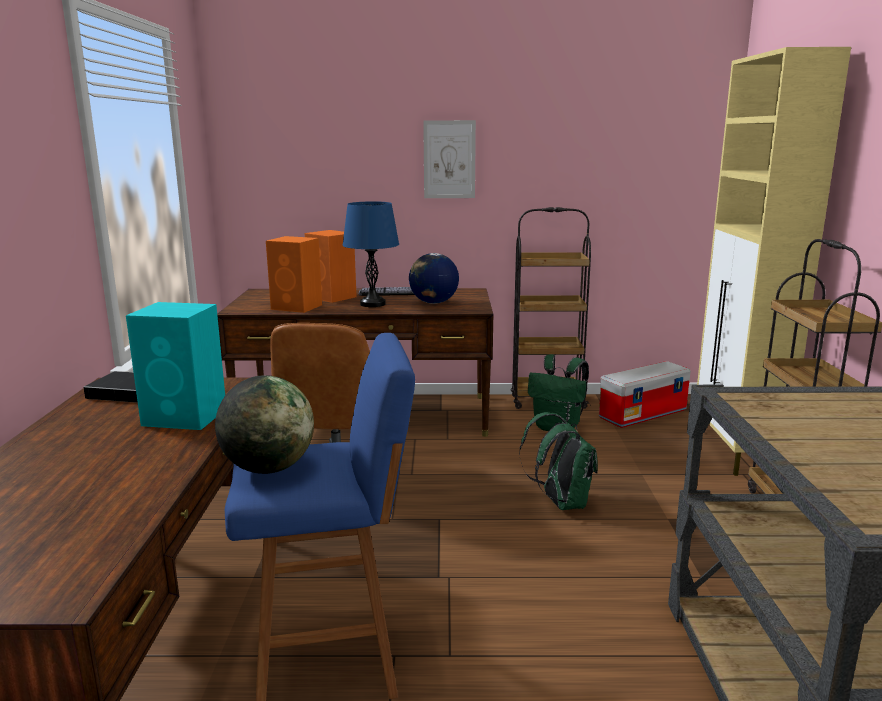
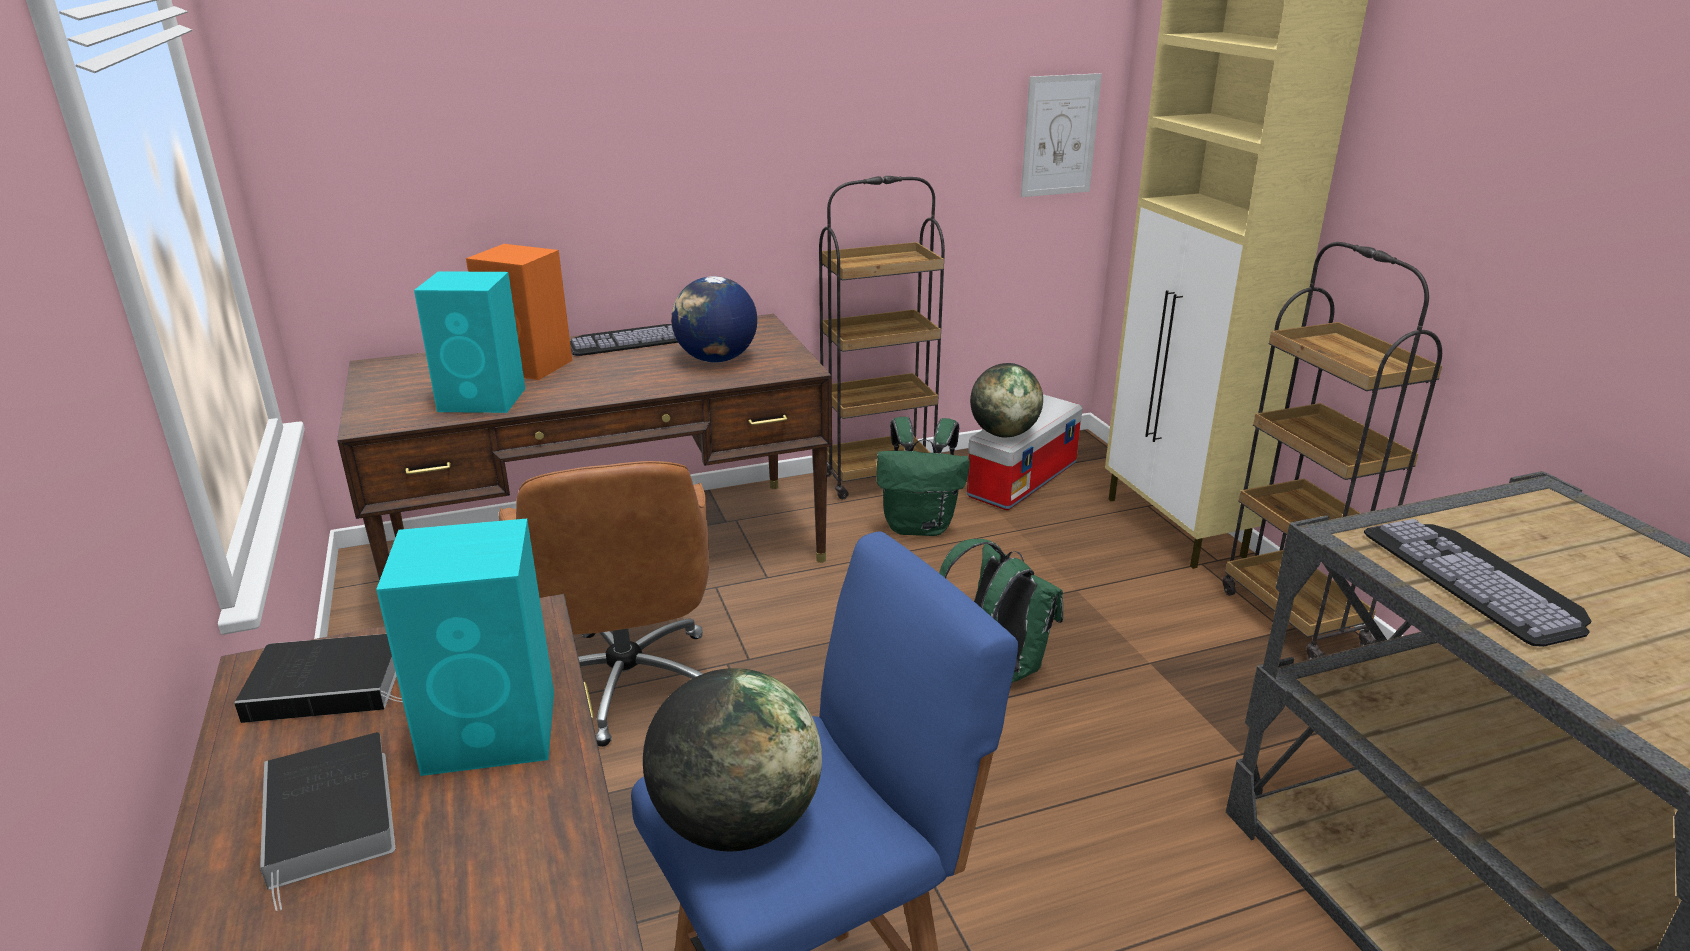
camera: 20 degrees left, 10 degrees up
orange speaker [266,236,322,313] -> turquoise speaker [414,271,525,413]
blue table lamp [342,201,399,307] -> none
picture [423,120,476,198] -> picture moved to [1021,73,1102,197]
none -> book [260,732,396,911]
none -> globe [970,363,1043,437]
none -> keyboard [1364,519,1591,647]

